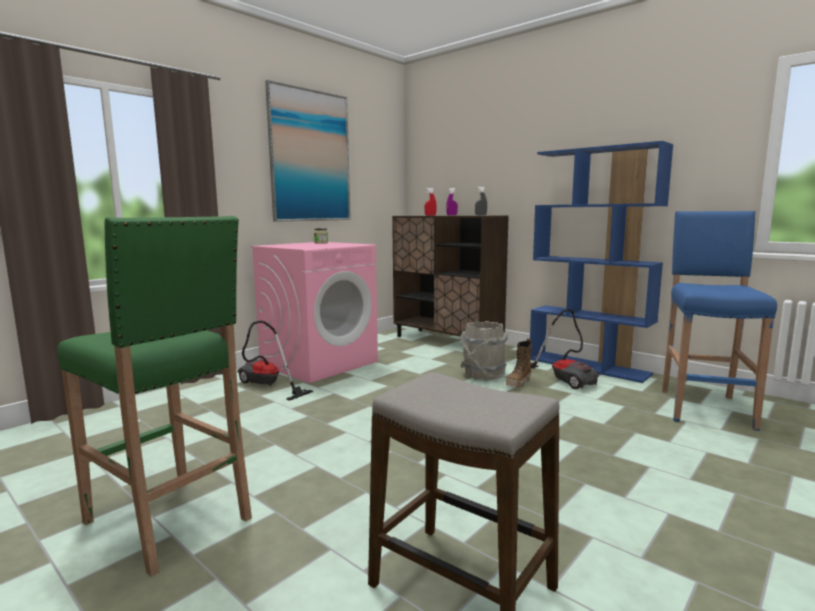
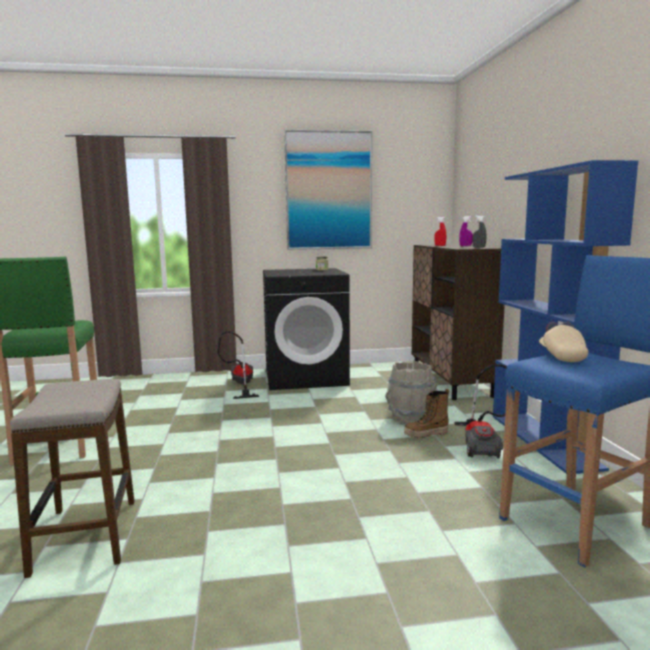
camera: 40 degrees right, 0 degrees up
pink washing machine [251,242,378,383] -> black washing machine [263,268,350,390]
none -> beige cap [539,322,589,362]

